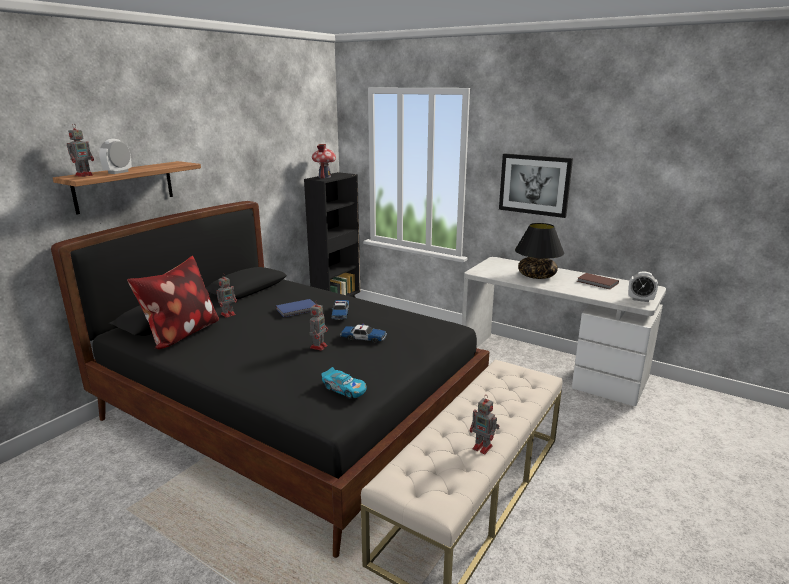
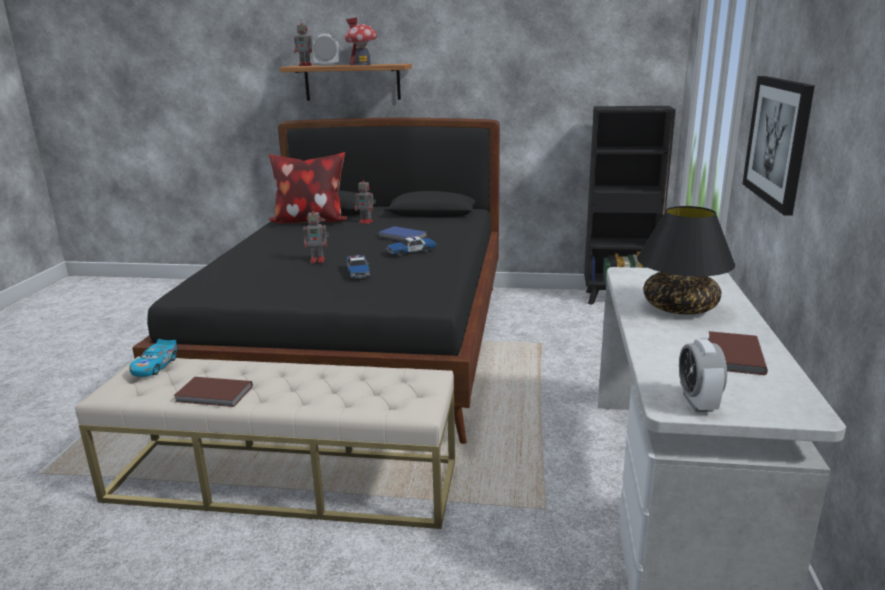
camera: 65 degrees right, 0 degrees up
toy house [312,144,336,179] -> toy house moved to [345,17,377,65]
toy car [321,367,367,399] -> toy car moved to [129,339,177,377]
toy robot [470,396,499,454] -> brown book [173,377,253,407]

